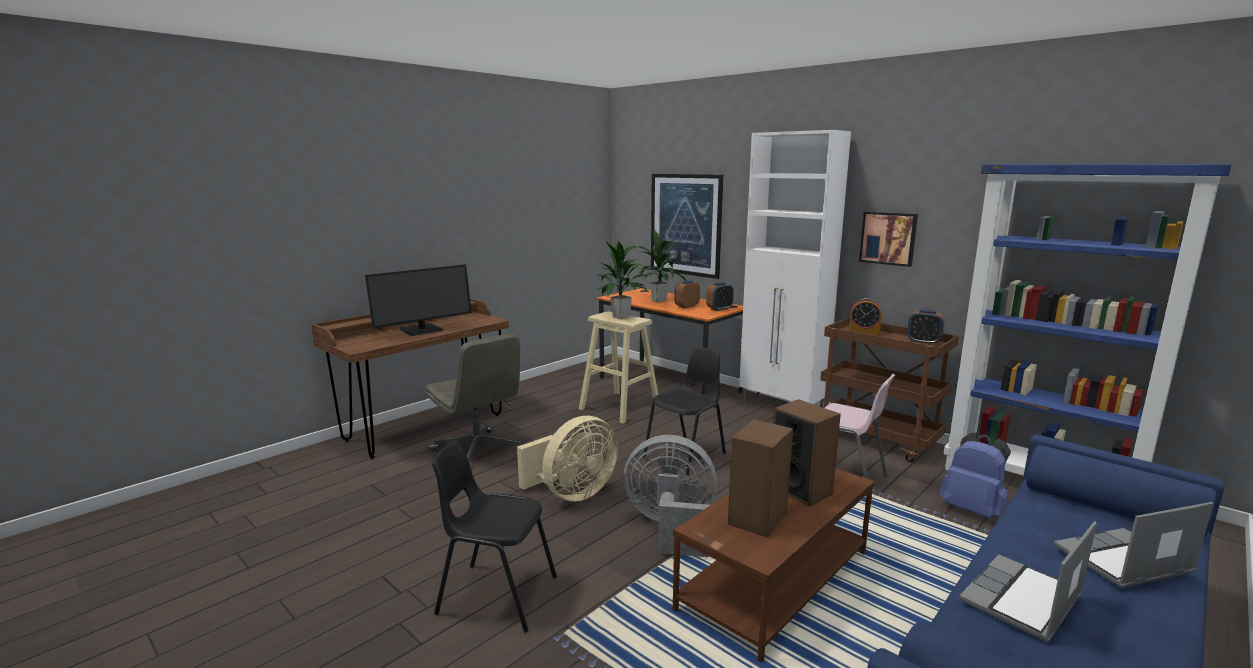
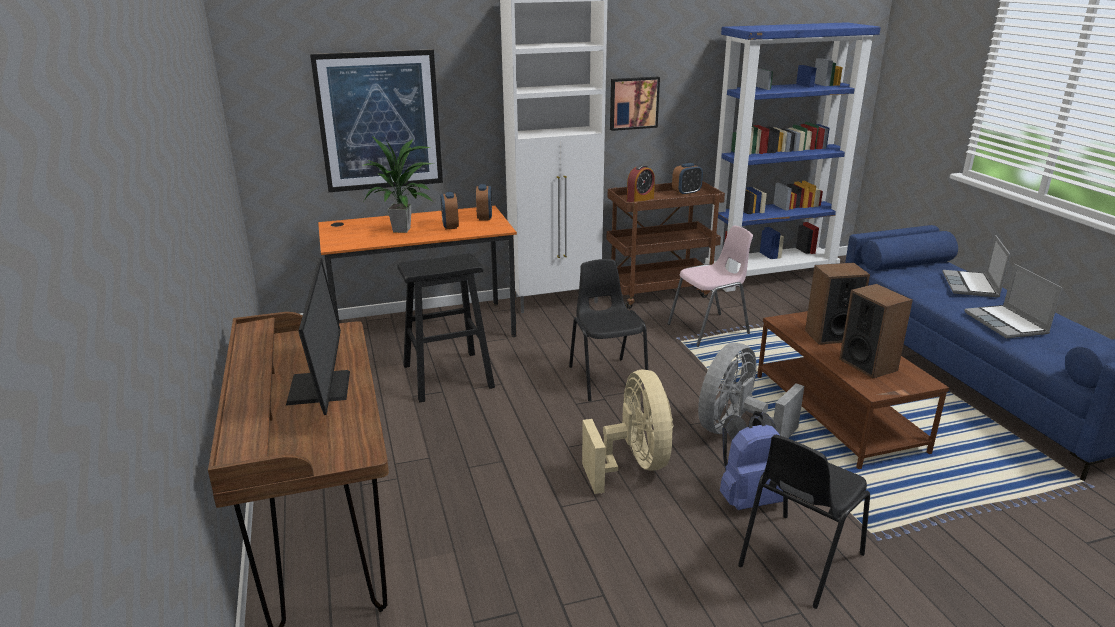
camera: 60 degrees left, 10 degrees up
grey office chair [424,334,521,461] -> none
beige stool [579,312,658,424] -> black stool [397,253,495,402]
potted plant [596,241,653,319] -> none
blue backpack [939,432,1011,518] -> blue backpack moved to [720,411,783,510]

